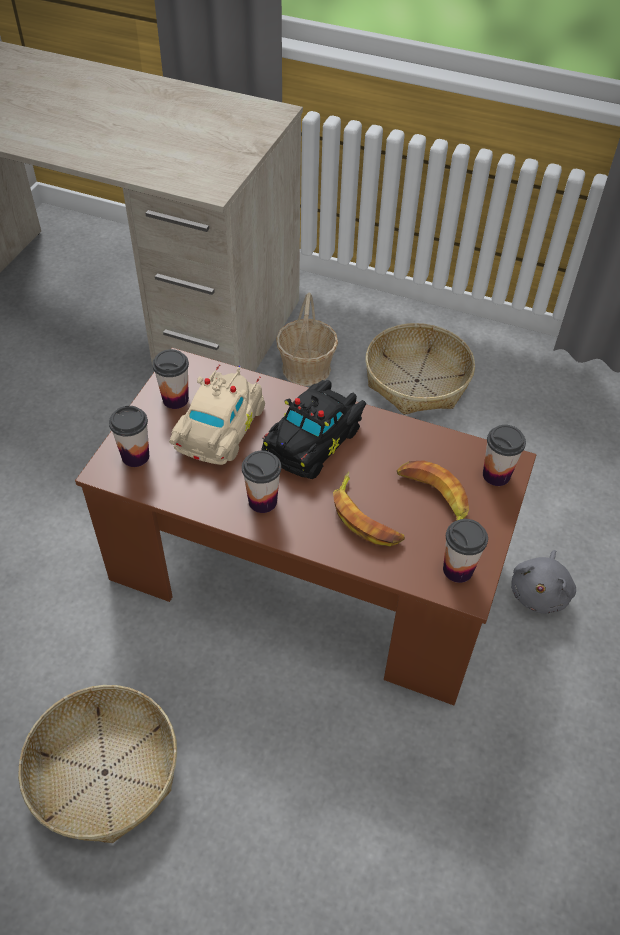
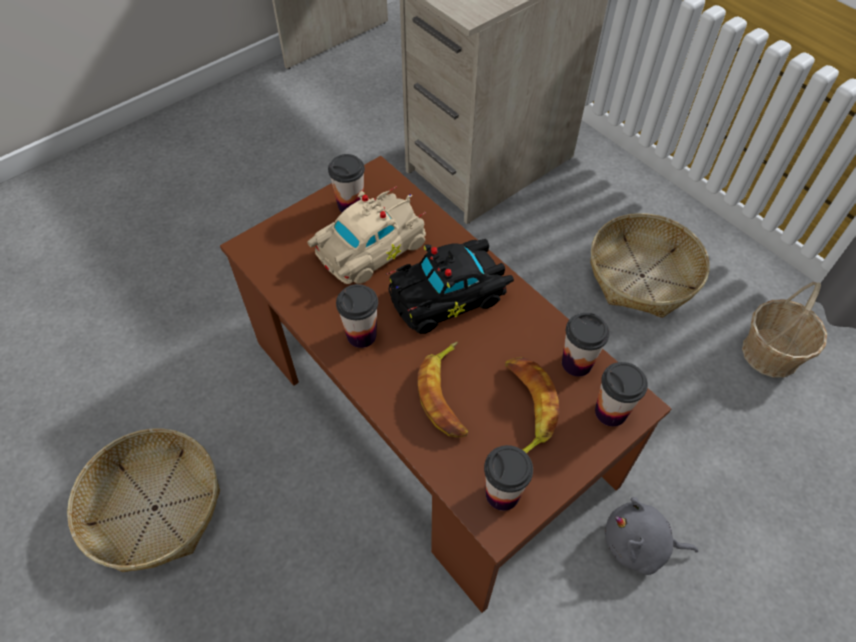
camera: 30 degrees right, 5 degrees up
cup [109,406,149,467] -> cup moved to [562,313,610,377]
basket [276,293,338,386] -> basket moved to [742,282,827,378]
grey plush toy [511,550,576,614] -> grey plush toy turned 45 degrees clockwise [605,497,698,575]

